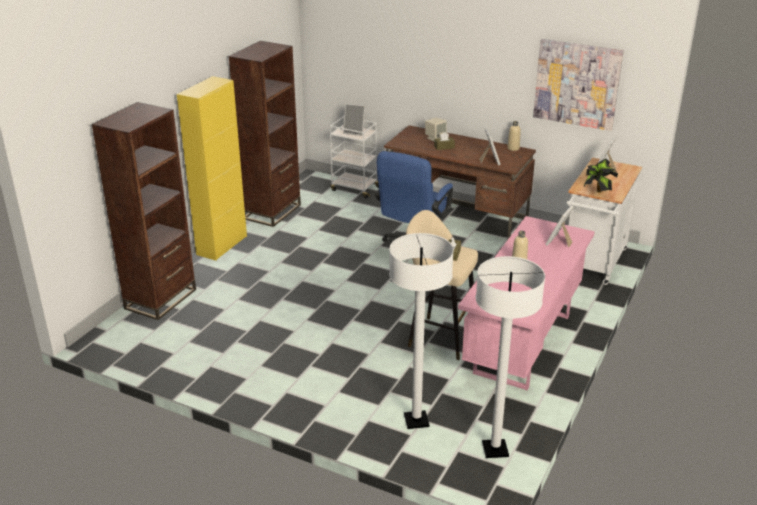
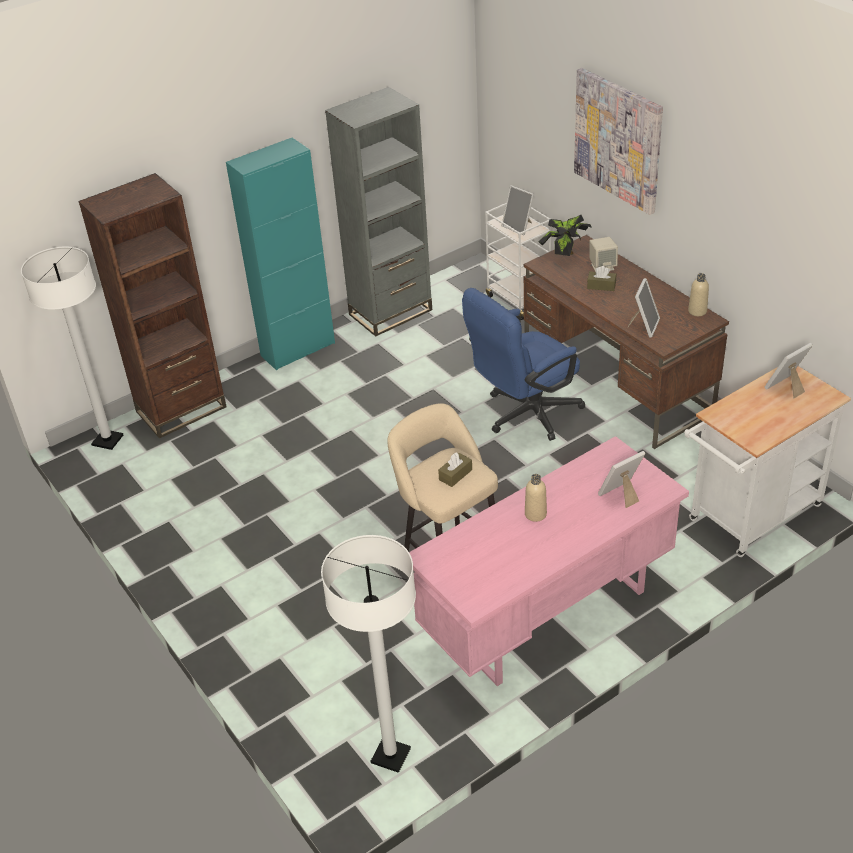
camera: 30 degrees right, 10 degrees up
yellow cabinet [177,76,247,261] -> turquoise cabinet [226,138,335,370]
brown bookcase [229,41,301,227] -> grey bookcase [325,87,432,337]
white floor lamp [389,233,454,429] -> white floor lamp moved to [21,247,123,450]
picture [533,39,624,131] -> picture moved to [574,68,663,215]
potted plant [584,158,618,192] -> potted plant moved to [538,215,592,256]

